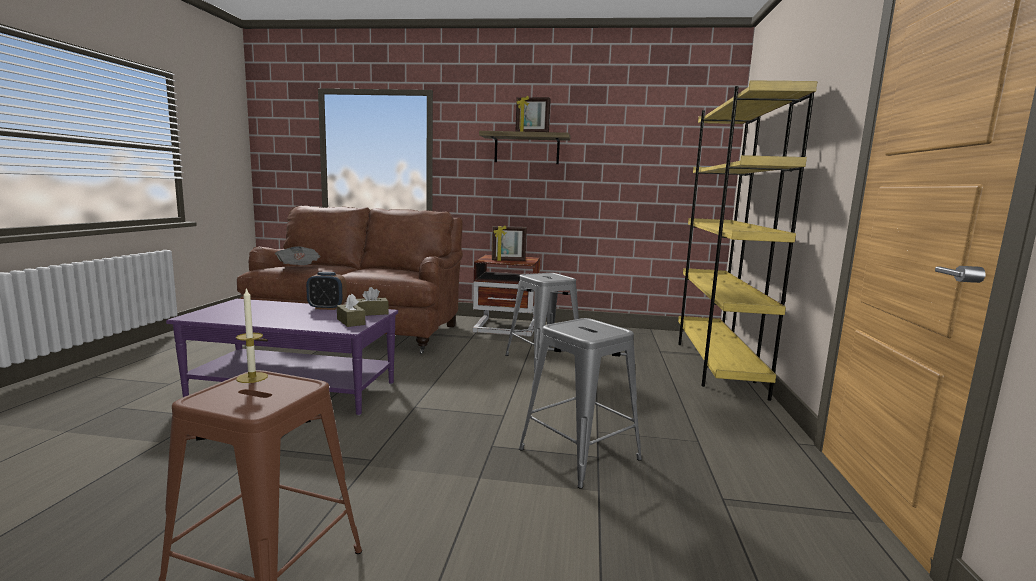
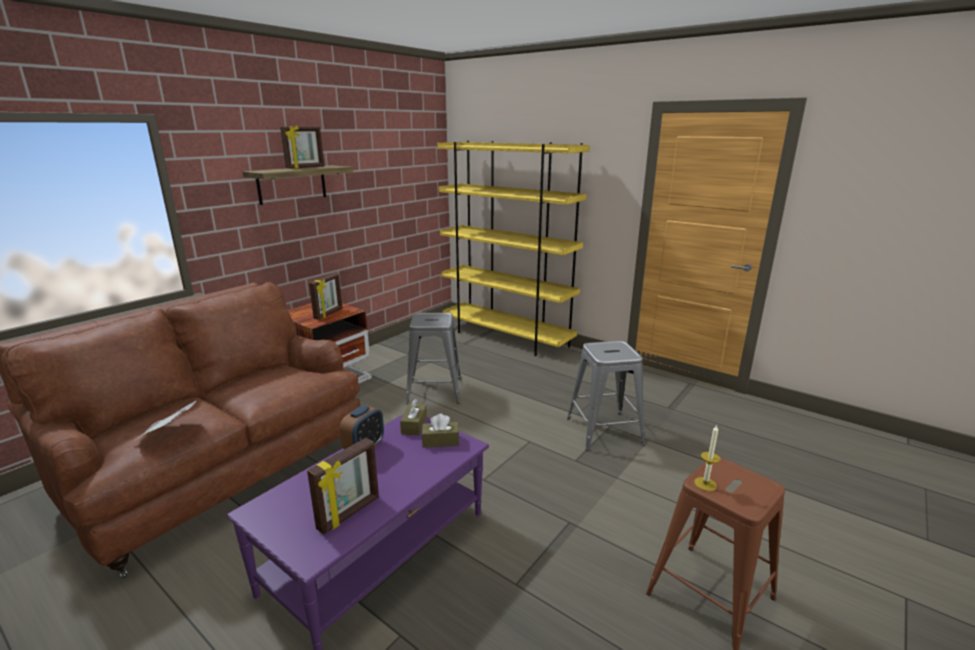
camera: 60 degrees left, 10 degrees up
none -> picture frame [307,438,379,535]

